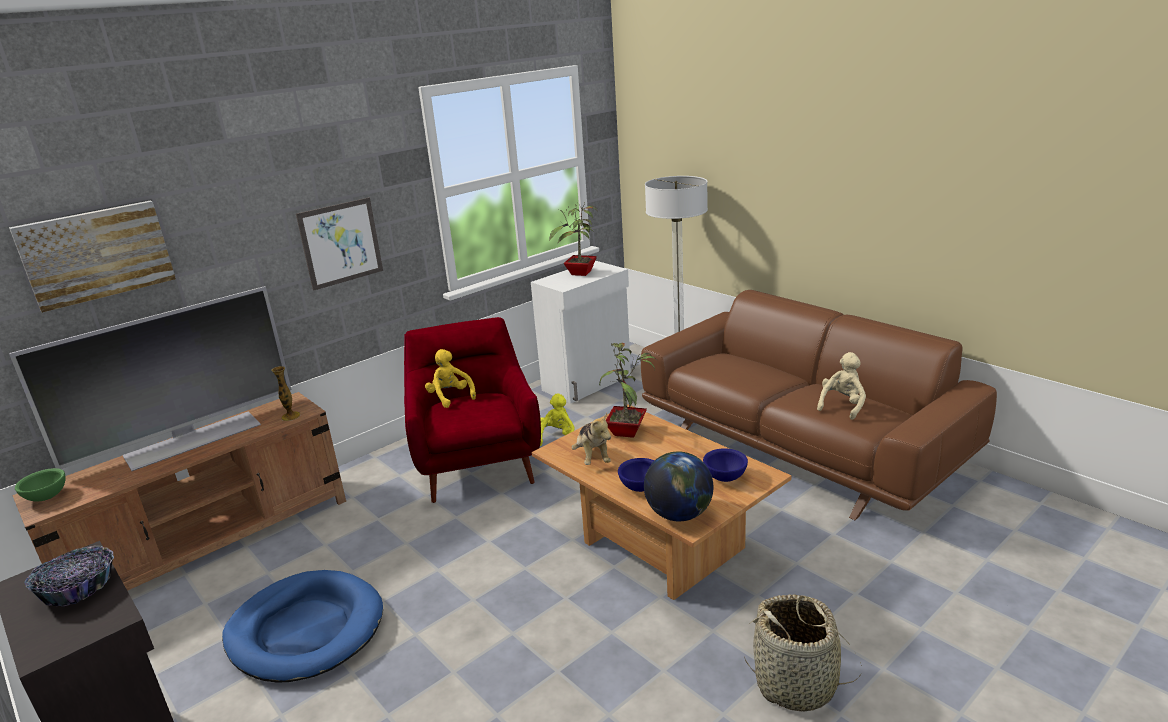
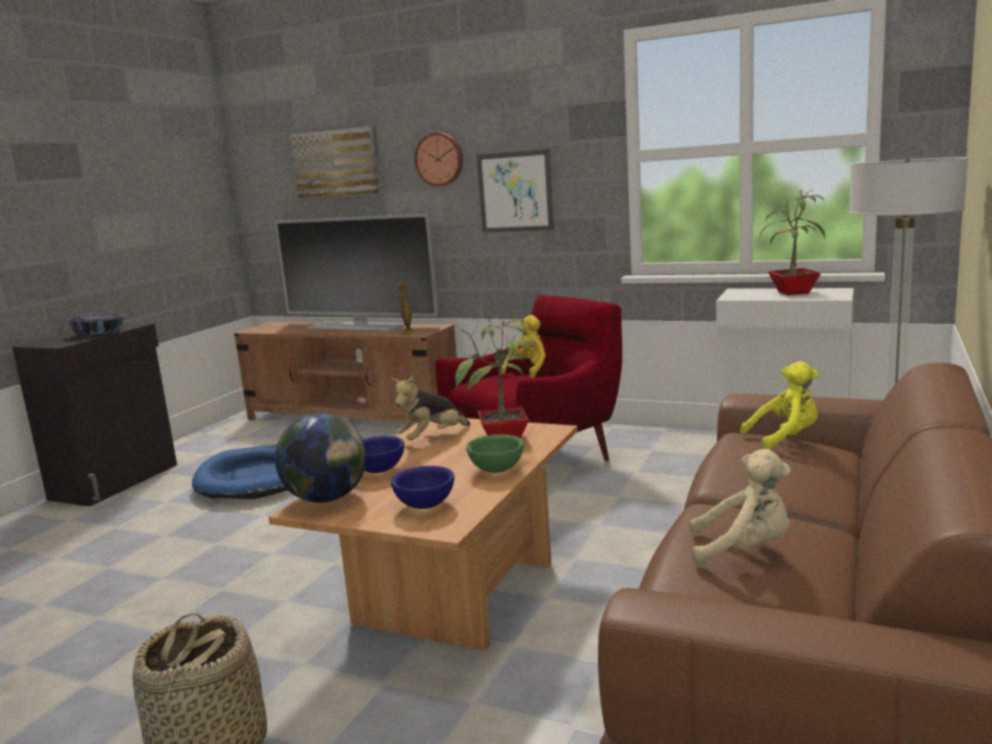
camera: 65 degrees right, 10 degrees down
green bowl [15,468,66,501] -> green bowl moved to [466,435,524,473]
yellow plush toy [540,393,575,446] -> yellow plush toy moved to [740,361,819,450]
none -> wall clock [414,133,463,186]

